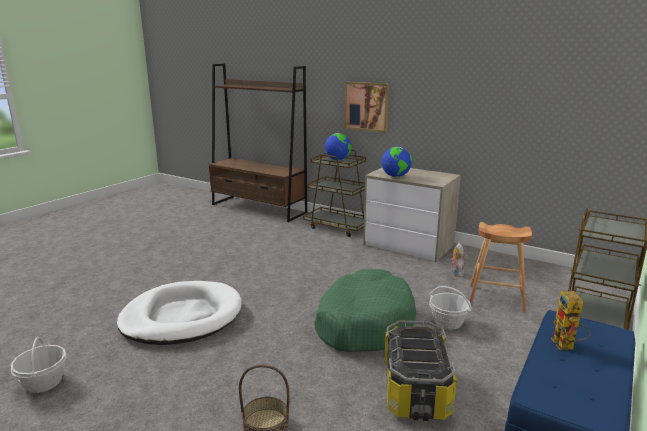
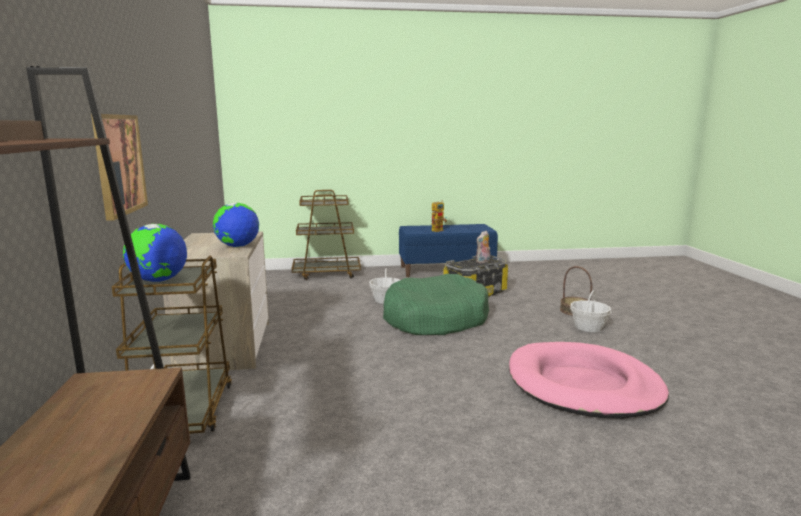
camera: 130 degrees left, 5 degrees down
basket [11,337,66,393] -> basket moved to [570,290,611,332]
white dog bed [117,281,242,345] -> pink dog bed [509,342,669,419]
plush toy [450,243,465,277] -> plush toy moved to [476,231,490,263]
brown stool [469,222,532,312] -> none

